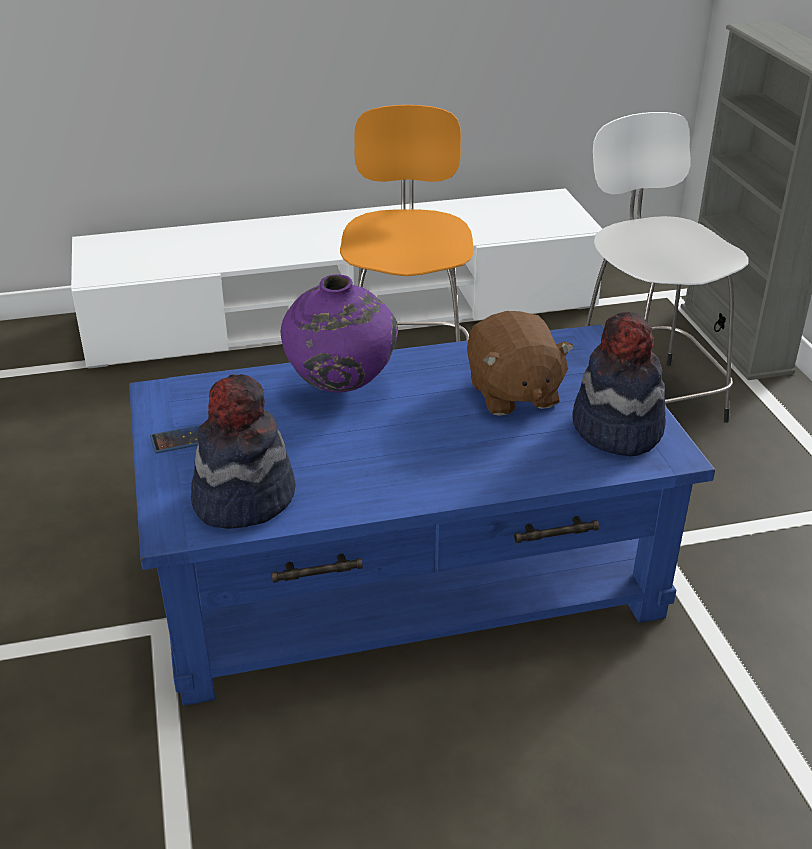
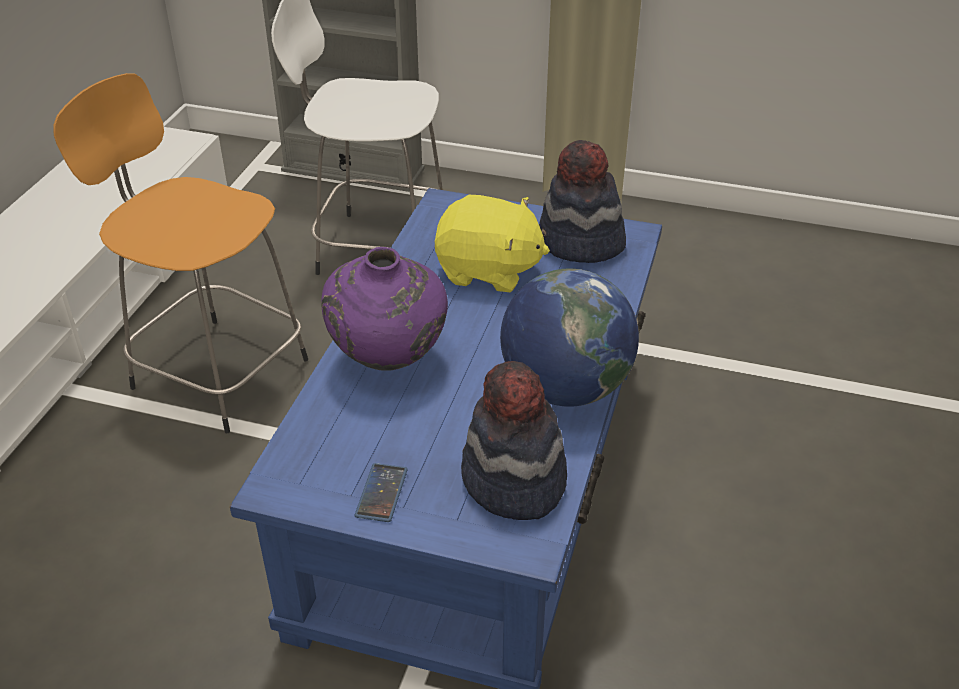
camera: 60 degrees left, 5 degrees up
brown plush toy [467,311,574,416] -> yellow plush toy [435,195,550,292]
none -> globe [500,269,639,407]

